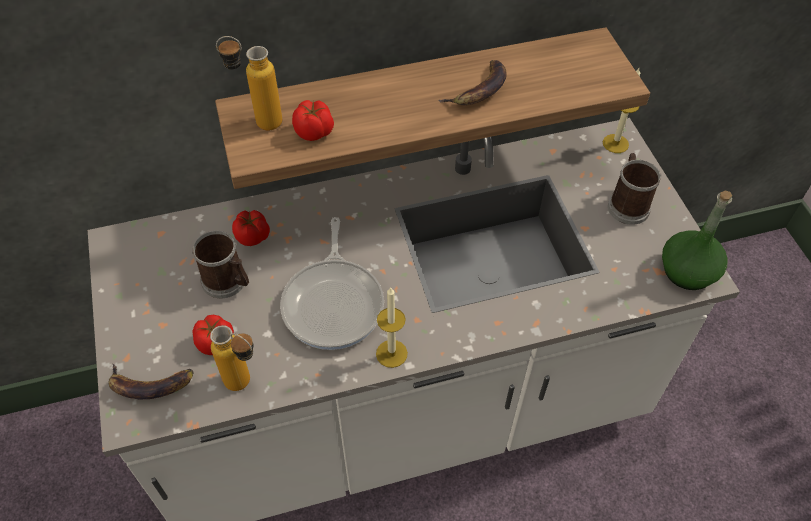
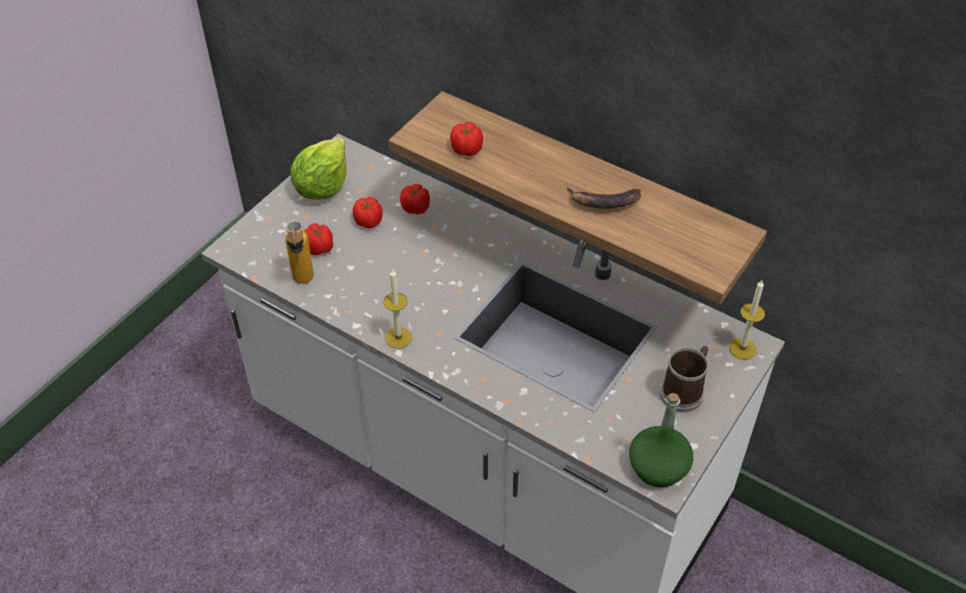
camera: 50 degrees right, 5 degrees down
banana [108,364,194,399] -> none
mug [192,231,249,298] -> tomato [353,197,383,228]
bottle [216,36,282,130] -> none
frying pan [280,217,384,350] -> none
none -> lettuce [290,137,346,200]

